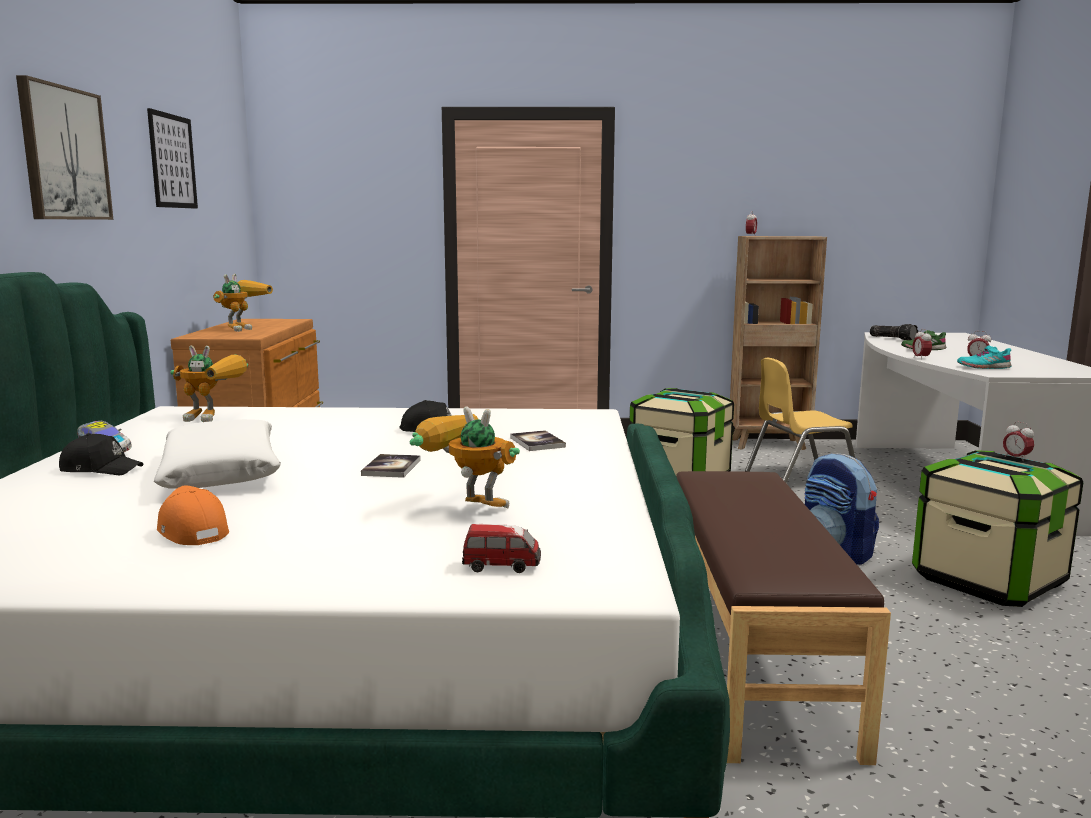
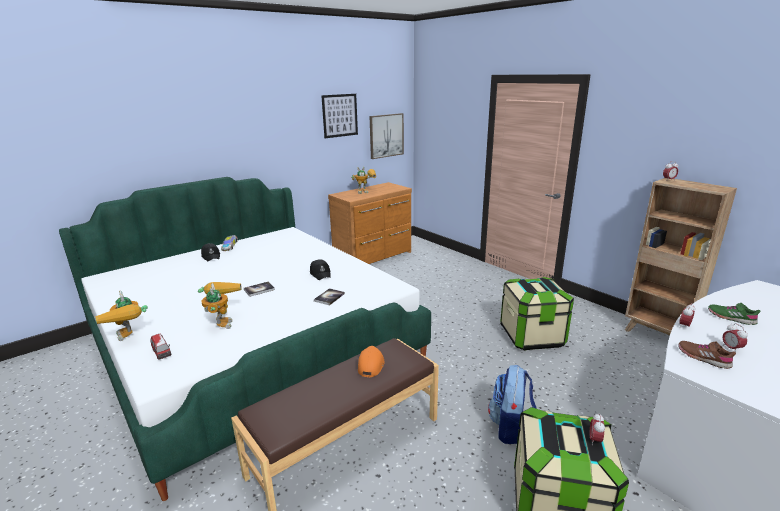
camera: 50 degrees right, 10 degrees up
picture [16,75,114,220] -> picture moved to [369,113,404,159]
white pillow [154,419,281,489] -> none
orange cap [157,486,229,545] -> orange cap moved to [358,346,385,378]
toy robot [170,345,248,422] -> toy robot moved to [95,291,148,341]
yellow chair [745,358,855,483] -> none
flashlight [870,324,918,340] -> none
turquoise shoe [957,346,1011,369] -> brown shoe [678,341,736,369]

